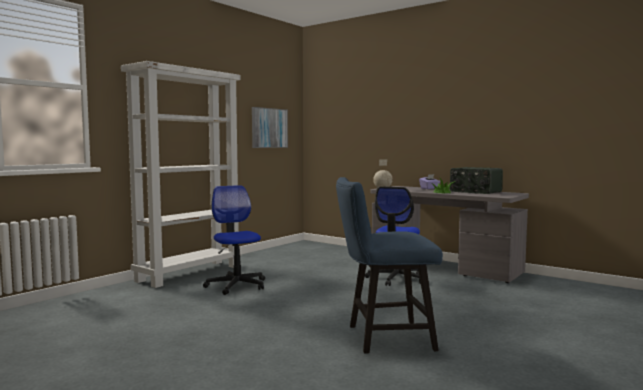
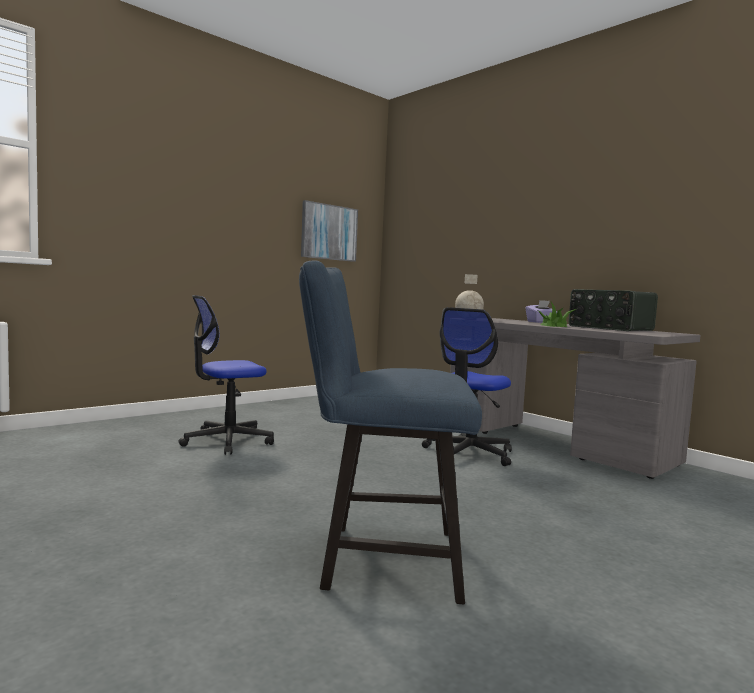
camera: 10 degrees right, 0 degrees up
white bookcase [121,61,241,288] -> none
office chair [203,185,265,295] -> office chair turned 105 degrees counterclockwise [178,295,274,455]

